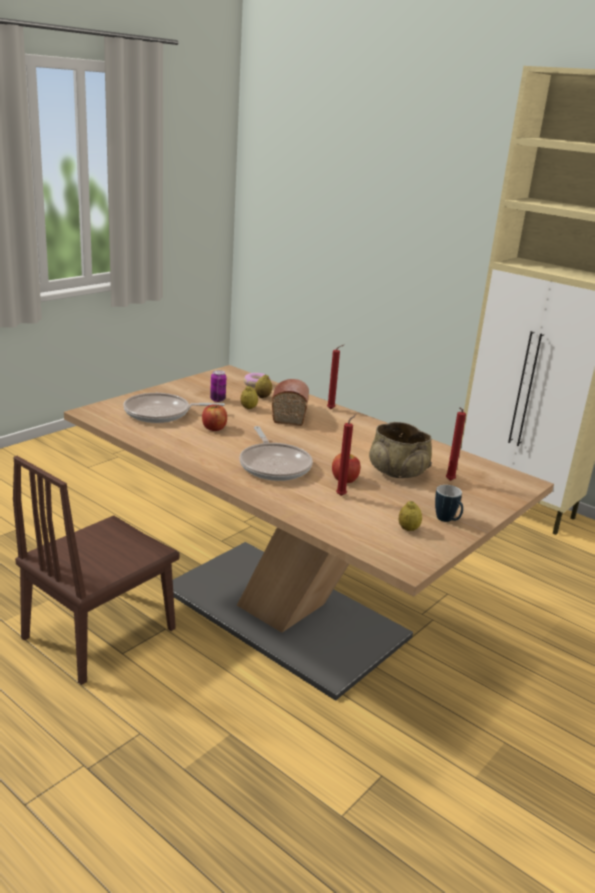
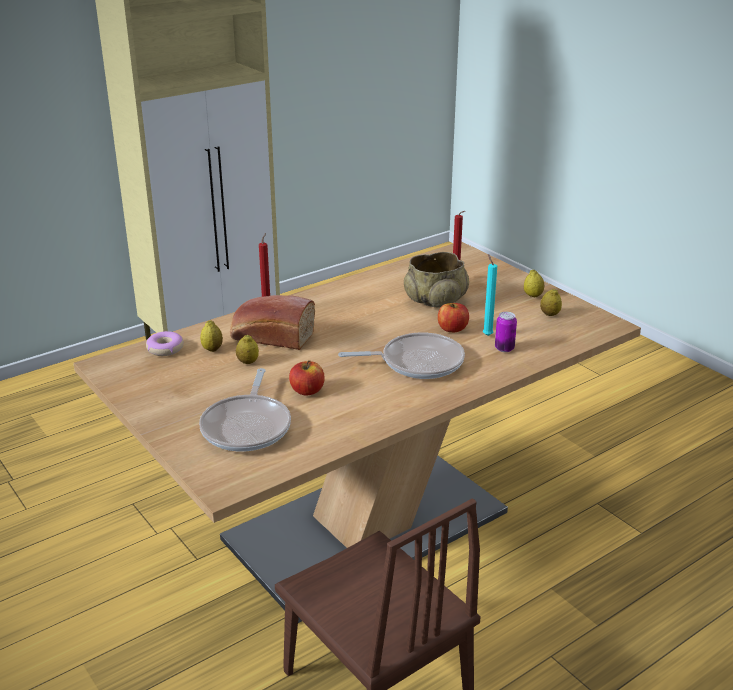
camera: 75 degrees left, 5 degrees up
can [210,370,226,402] -> can moved to [495,312,517,352]
red candle [336,414,356,496] -> turquoise candle [483,254,497,336]
mug [435,485,463,522] -> lemon [524,270,544,297]

